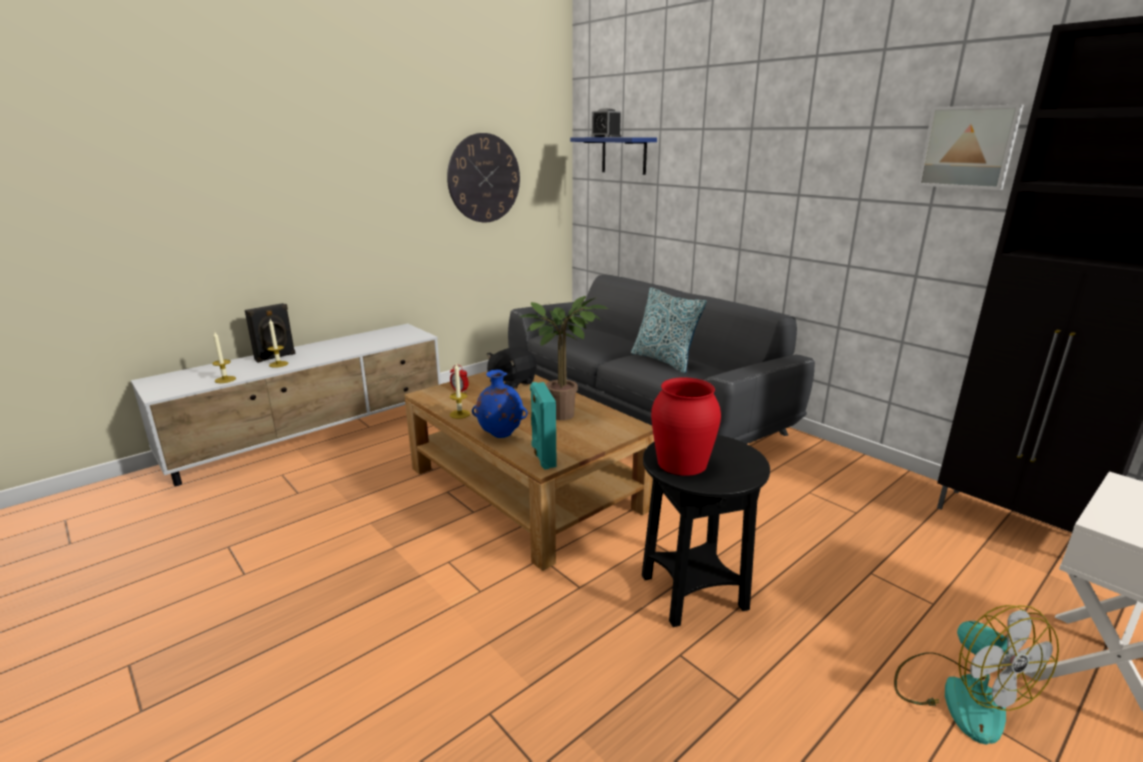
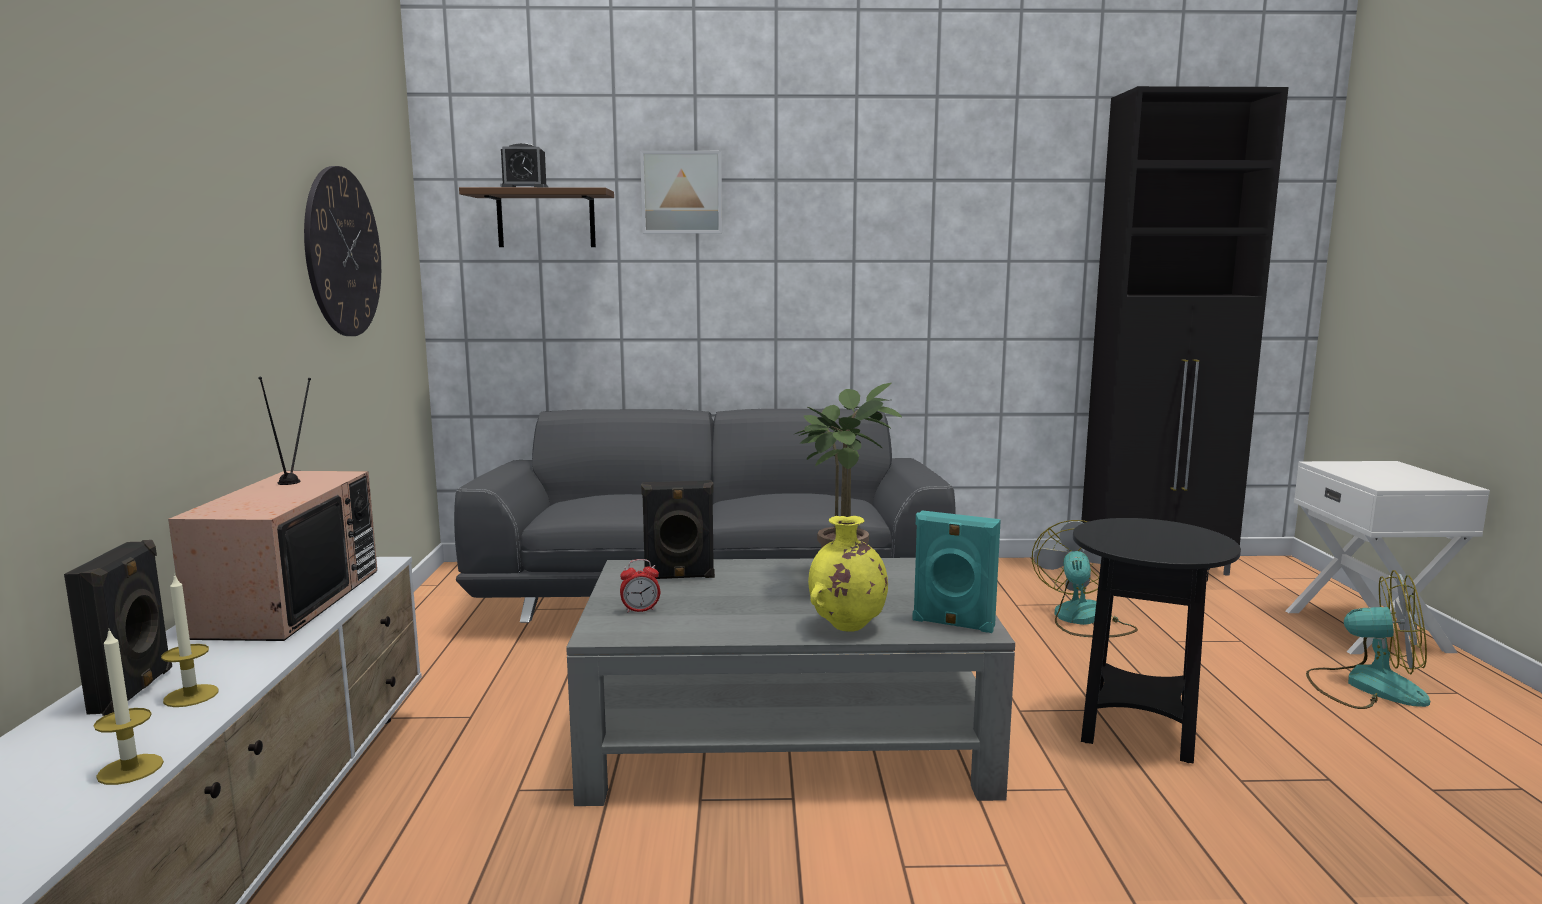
camera: 50 degrees left, 10 degrees down
brown coffee table [404,371,654,571] -> grey coffee table [566,558,1015,806]
candle [450,364,470,419] -> none
blue vase [472,370,528,438] -> yellow vase [808,516,888,632]
black plush toy [487,346,537,389] -> black speaker [641,480,715,579]
blue shelf [570,137,657,175] -> brown shelf [459,187,614,247]
pillow [631,287,707,373] -> none
red vase [651,377,721,476] -> none
picture [917,104,1024,190] -> picture moved to [640,151,722,234]
none -> television [168,377,377,641]
none -> fan [1032,520,1138,637]

